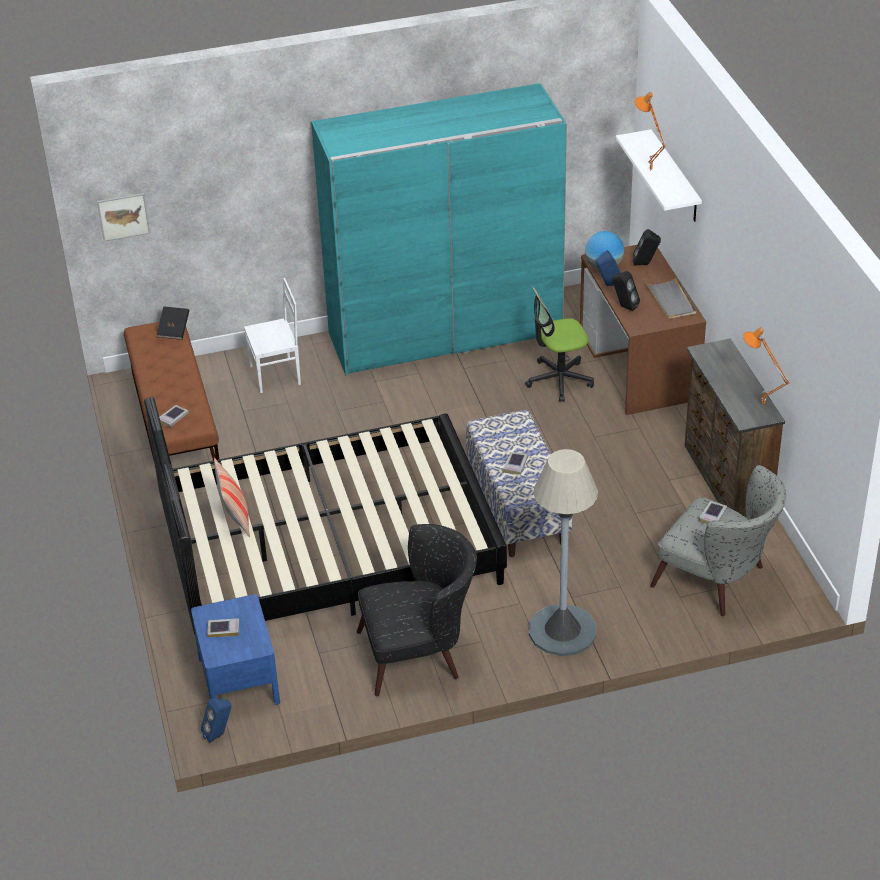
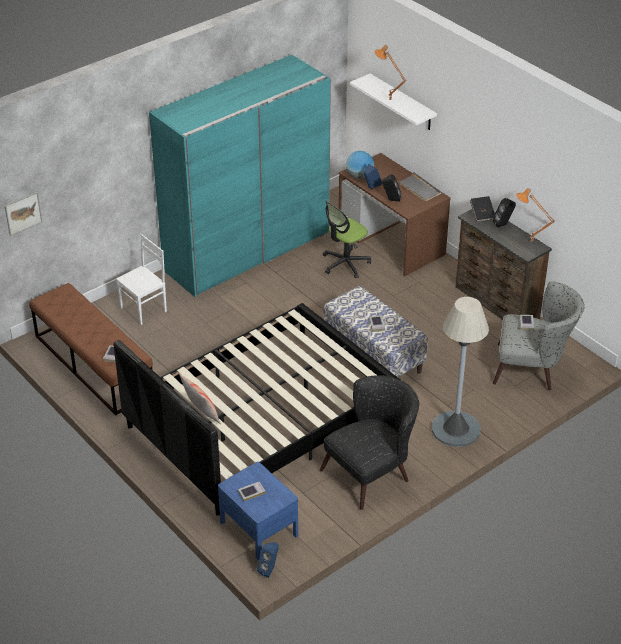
camera: 25 degrees left, 0 degrees up
black book [157,307,189,340] -> black book moved to [470,196,495,222]
black speaker [632,229,661,266] -> black speaker moved to [493,198,516,228]

